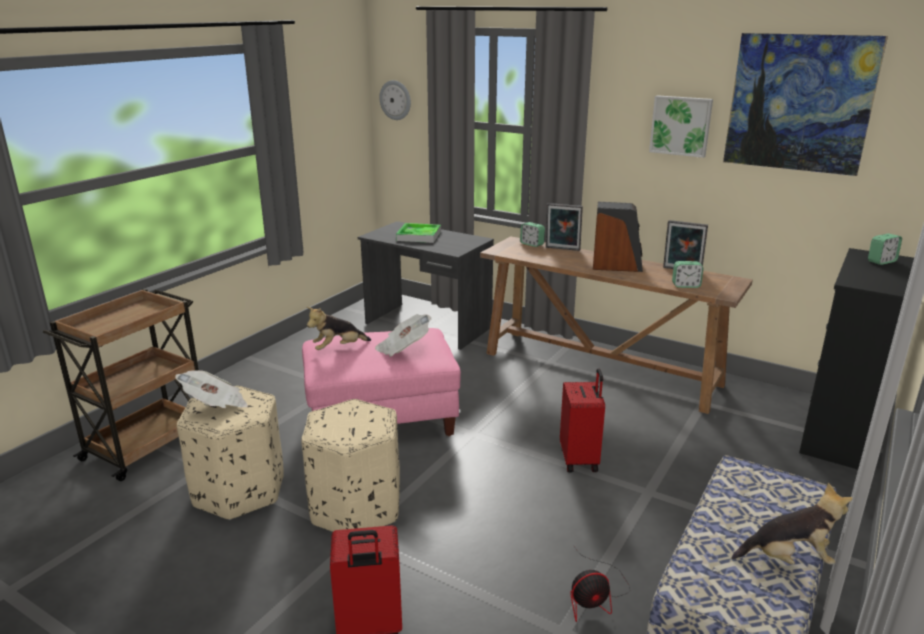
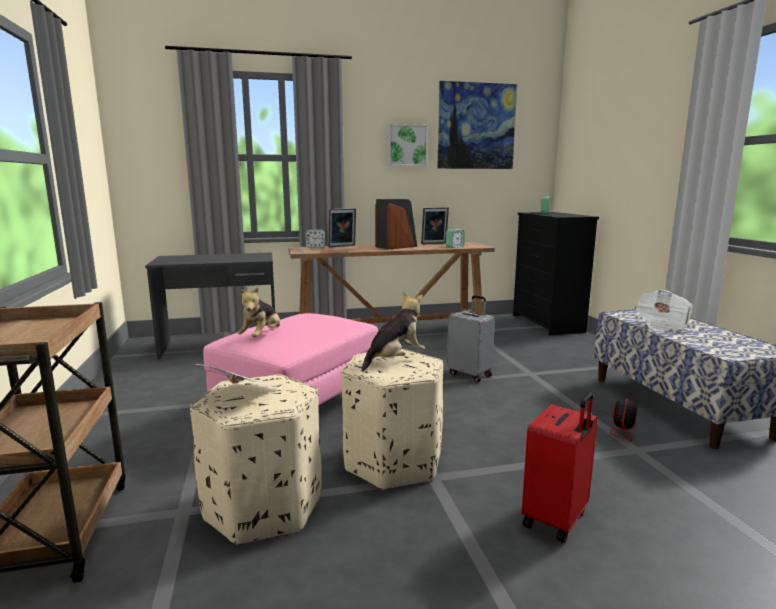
camera: 45 degrees left, 10 degrees down
newspaper [375,314,431,357] -> newspaper moved to [635,290,693,331]
wall clock [379,80,411,120] -> none
tray [396,223,441,243] -> none
red suitcase [560,368,605,473] -> grey suitcase [447,295,495,382]
plush toy [732,482,853,565] -> plush toy moved to [361,292,425,372]

